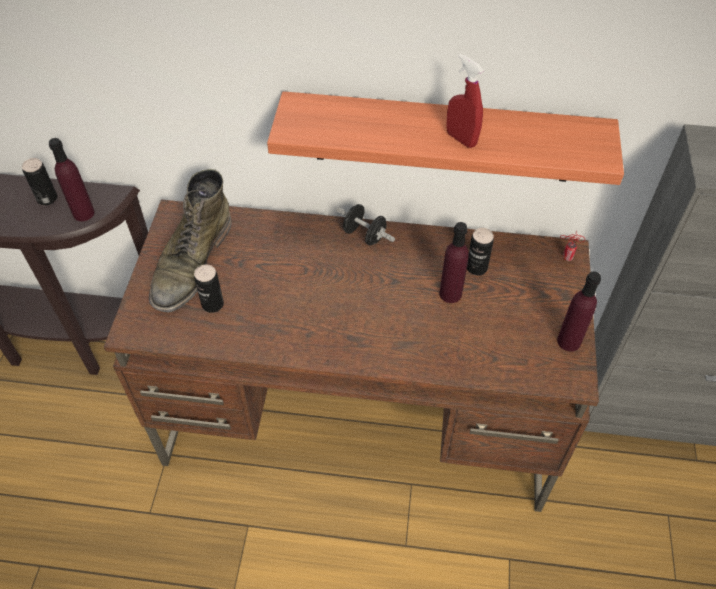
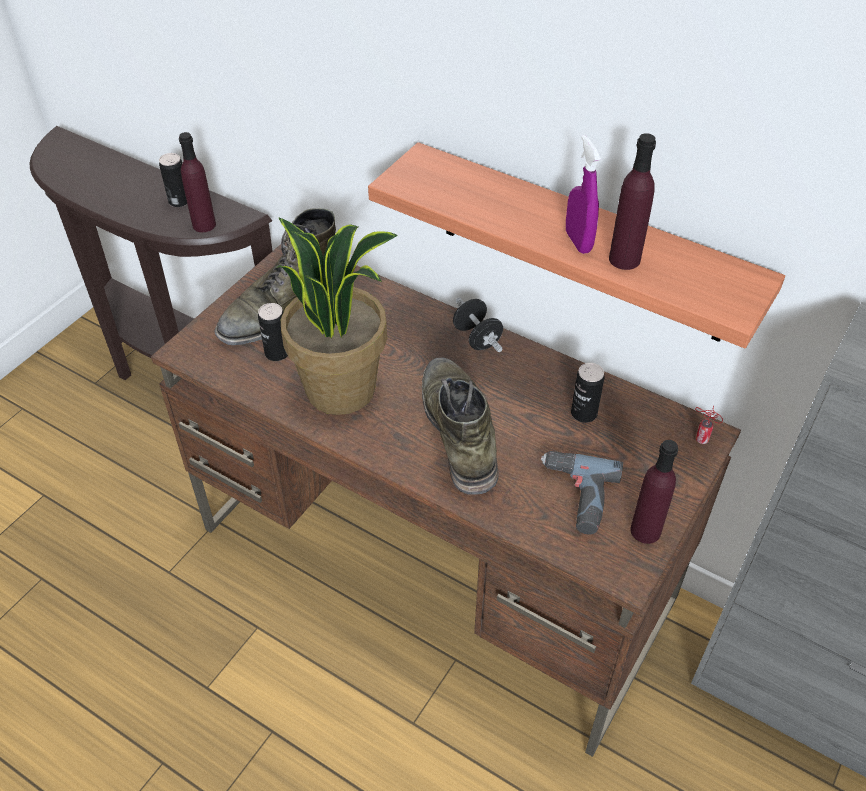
camera: 25 degrees right, 5 degrees down
purple bottle [439,222,469,303] -> purple bottle moved to [609,133,656,270]
red spray bottle [446,54,484,148] -> purple spray bottle [566,135,601,254]
none -> potted plant [276,217,398,415]
none -> green boot [422,357,499,495]
none -> power drill [541,451,623,535]

